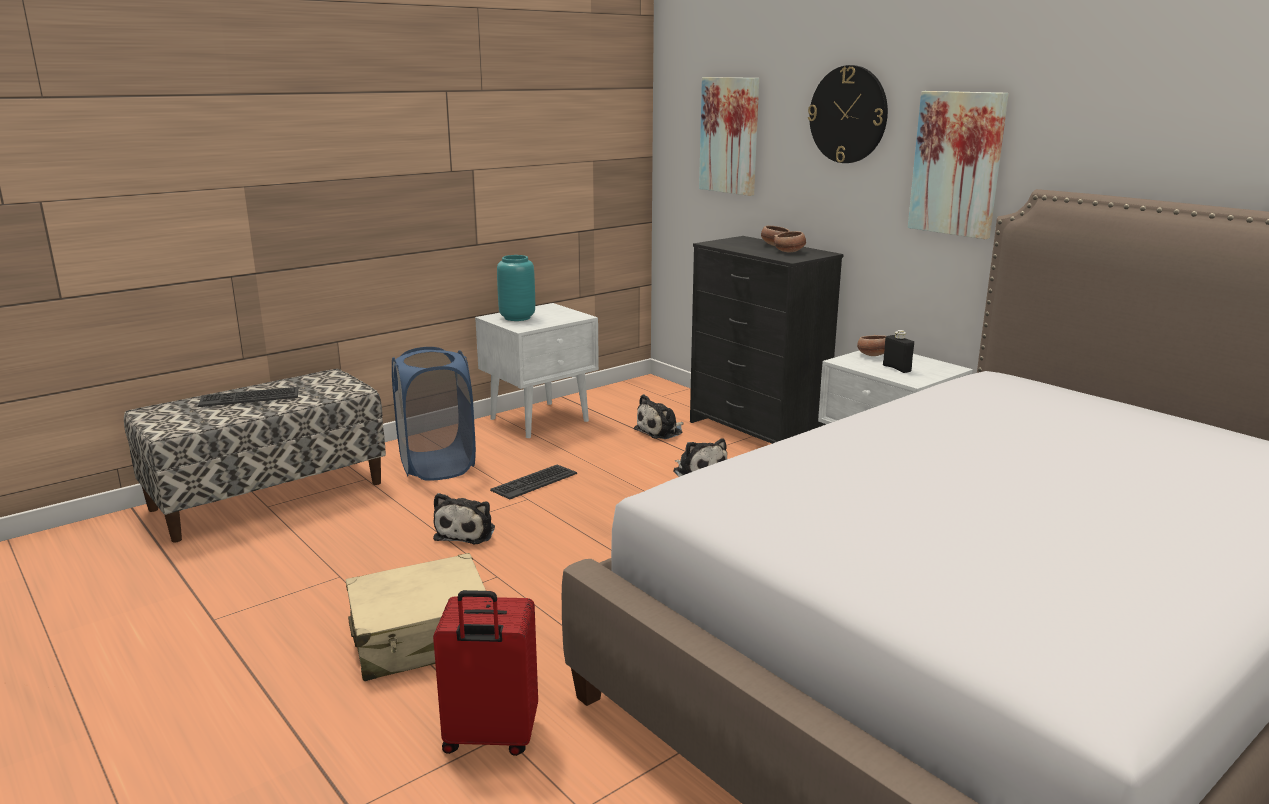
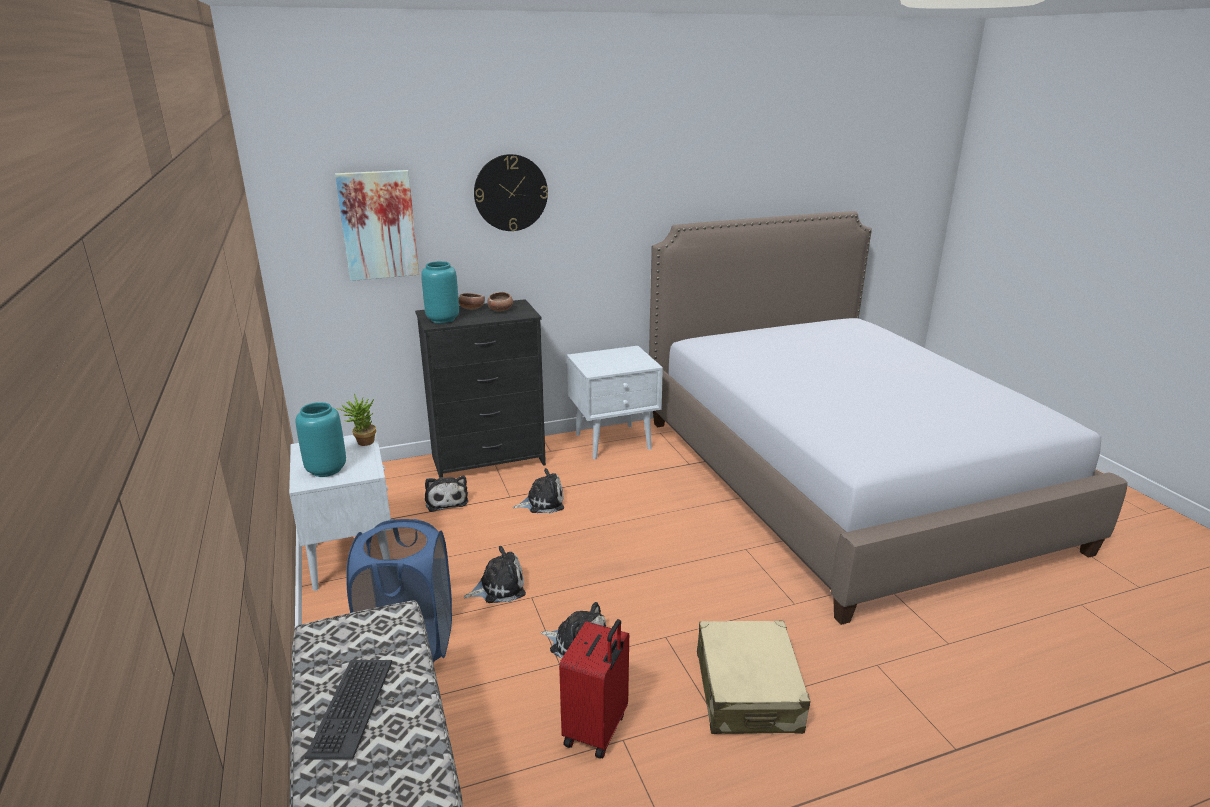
camera: 70 degrees left, 5 degrees up
red suitcase [433,590,538,756] -> red suitcase moved to [559,619,629,759]
keyboard [490,464,577,499] -> plush toy [464,546,526,603]
bowl [857,335,886,356] -> none
black bottle [883,330,914,373] -> none
picture [908,91,1009,239] -> none
none -> potted plant [336,394,376,446]
none -> turquoise vase [421,261,459,323]

